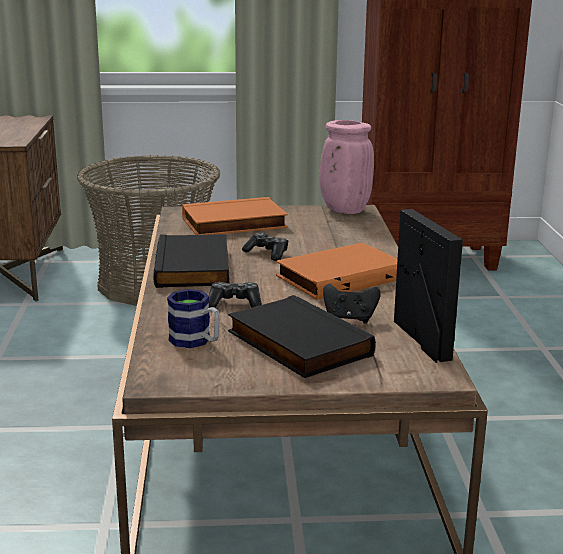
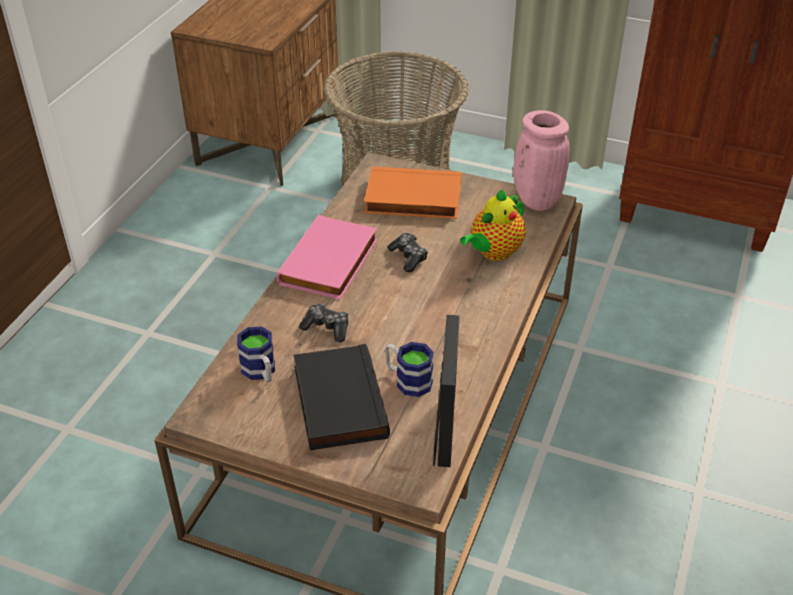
camera: 25 degrees right, 20 degrees up
black book [153,234,229,288] -> pink book [277,215,378,300]
orange book [276,243,398,300] -> none
black game controller [323,284,381,324] -> mug [385,342,434,397]
none -> teapot [460,189,526,261]

